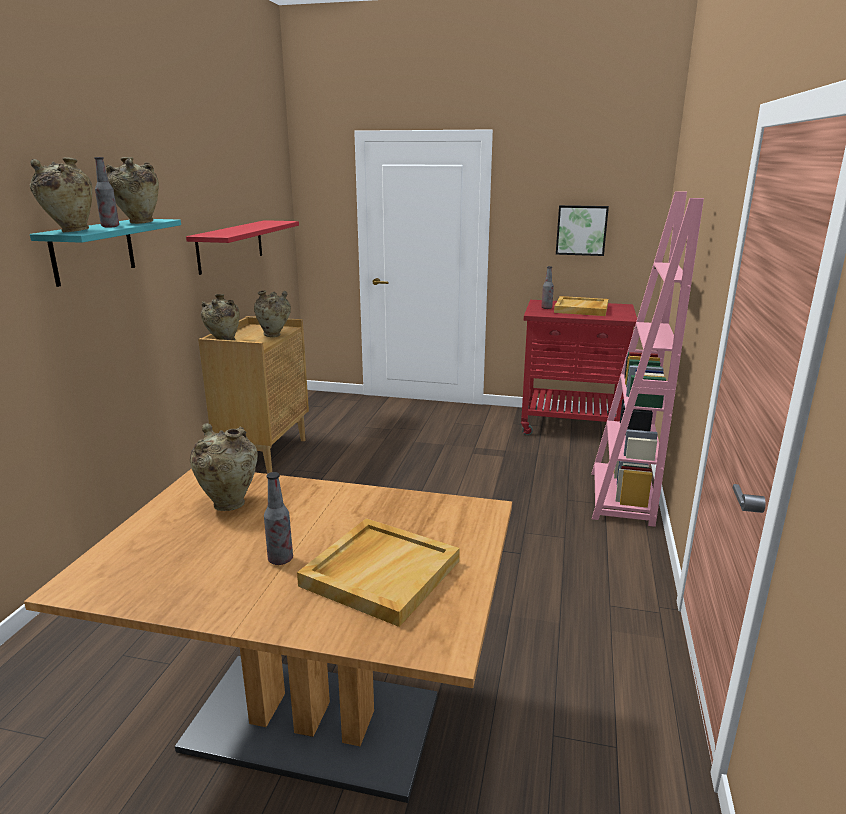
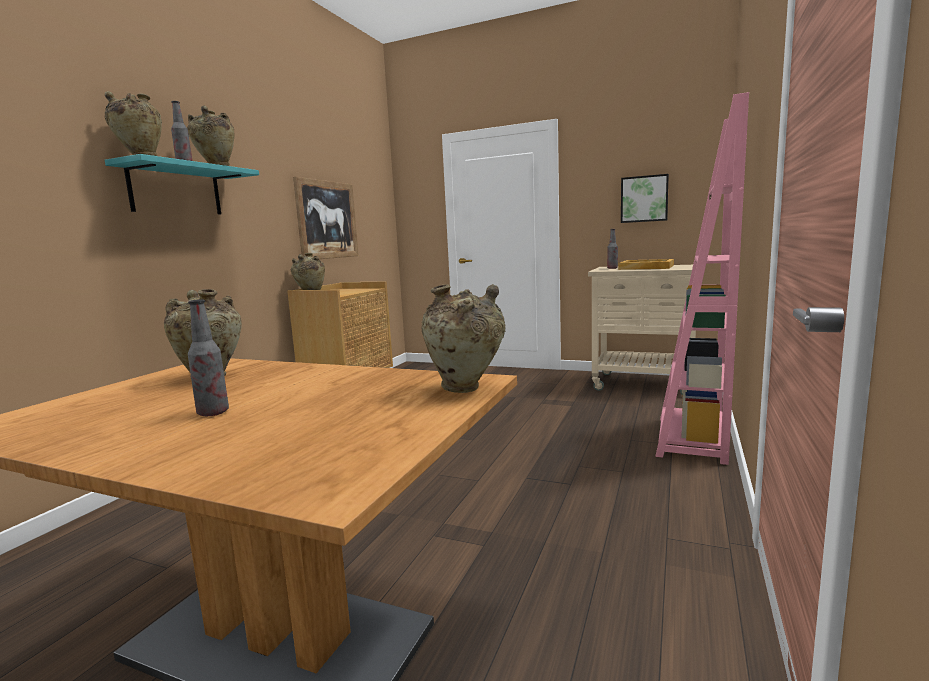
camera: 10 degrees right, 10 degrees down
red shelf [186,220,299,275] -> picture [293,177,359,259]
beige vase [254,290,291,337] -> beige vase moved to [422,284,506,393]
beige tray [297,518,460,627] -> none
red cart [521,300,637,435] -> beige cart [588,265,696,395]

